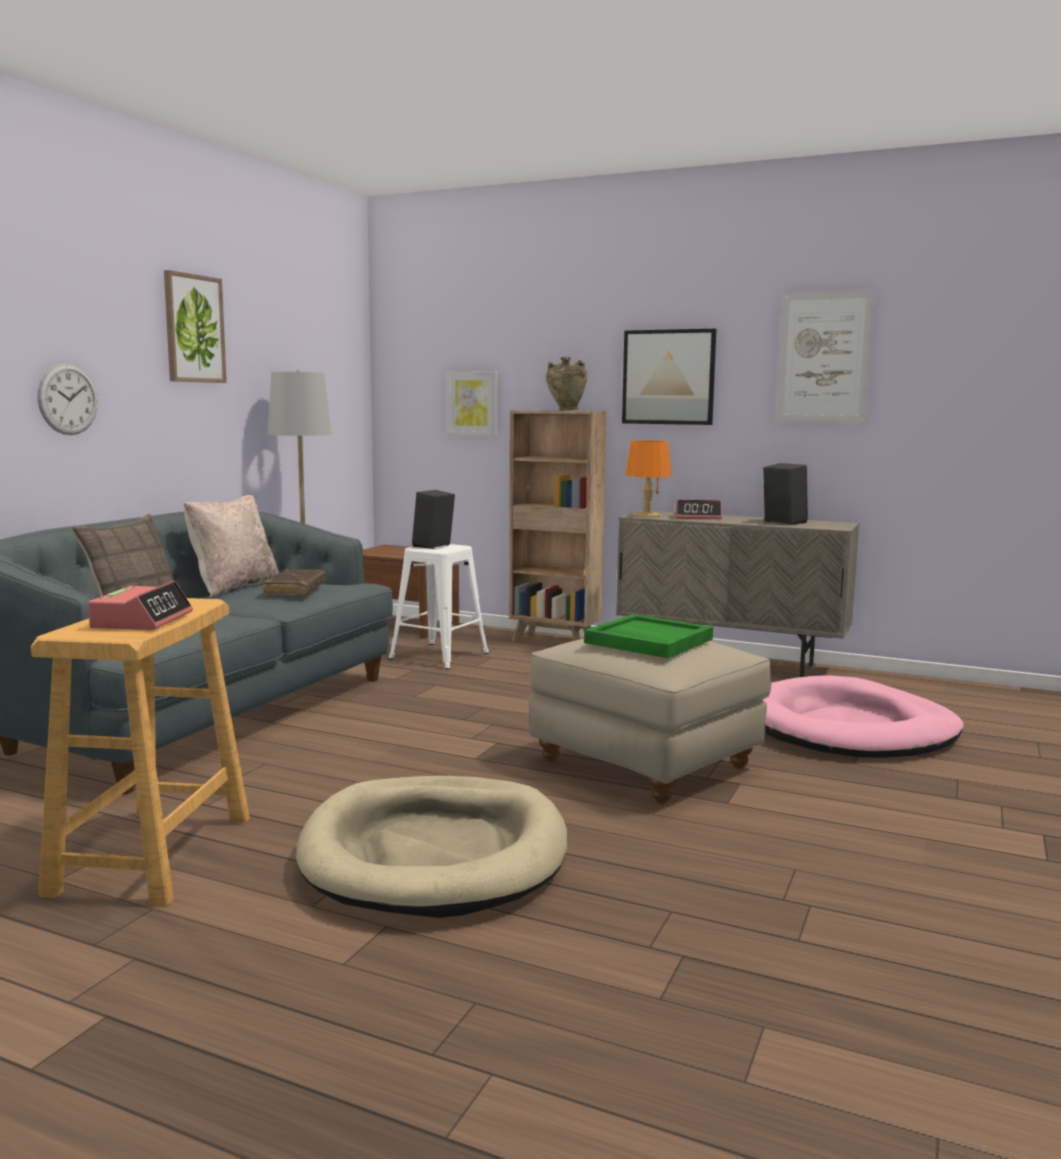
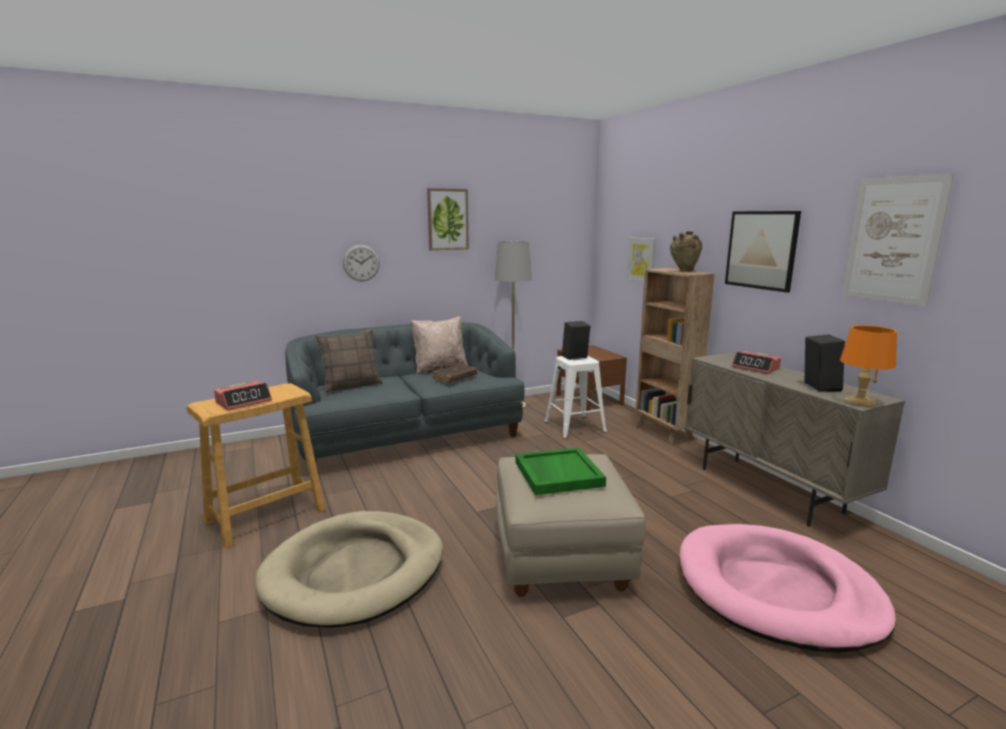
camera: 40 degrees right, 5 degrees up
orange table lamp [625,440,671,517] -> orange table lamp moved to [840,325,897,406]

